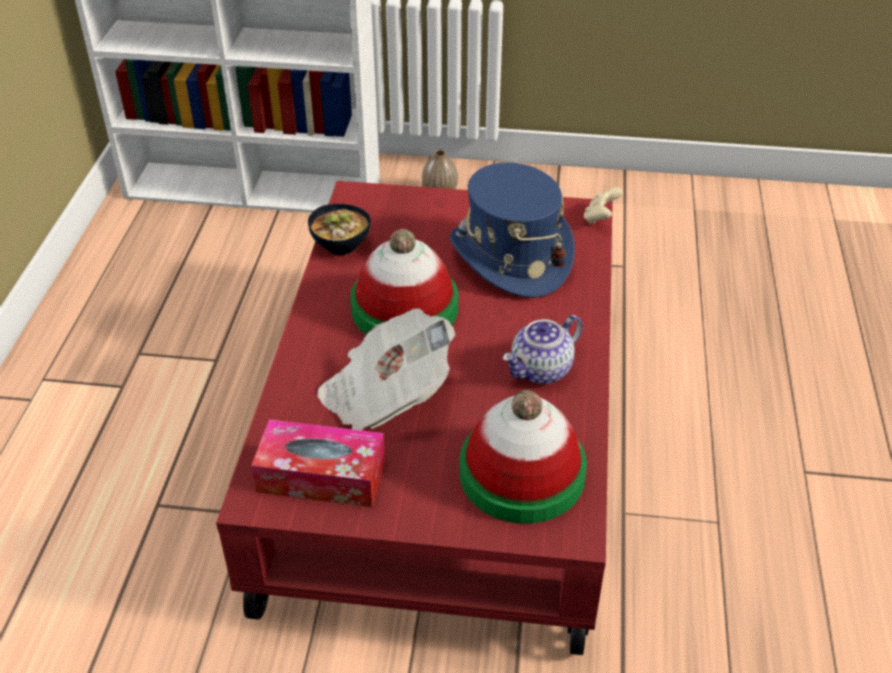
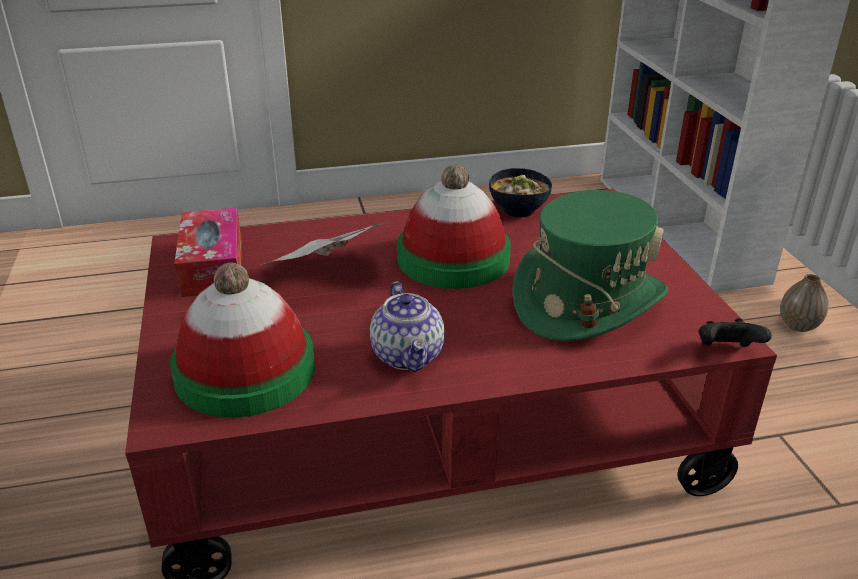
camera: 70 degrees right, 10 degrees down
blue hat [450,162,575,298] -> green hat [512,190,668,341]
teapot [502,315,583,384] -> teapot turned 135 degrees counterclockwise [370,281,445,372]
beige game controller [584,187,623,224] -> black game controller [699,318,772,347]

